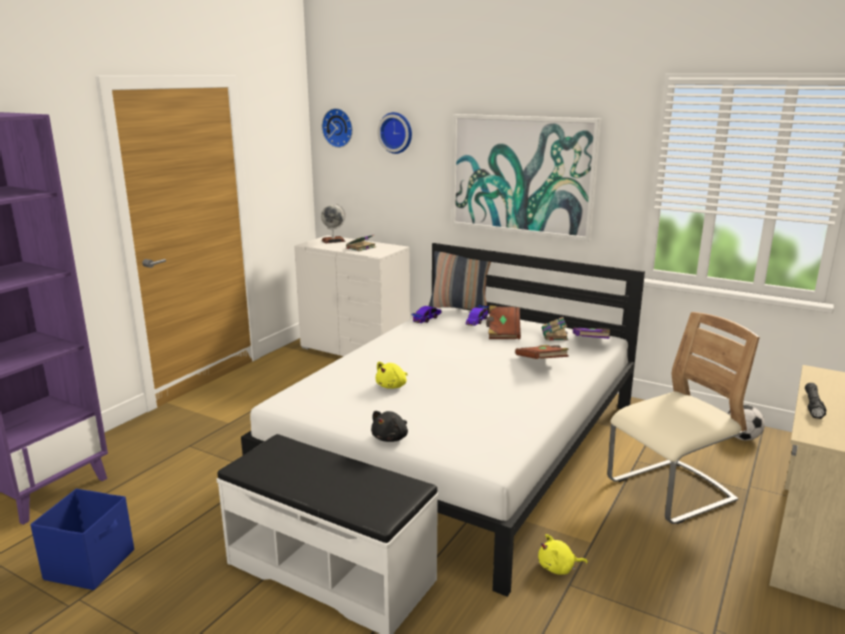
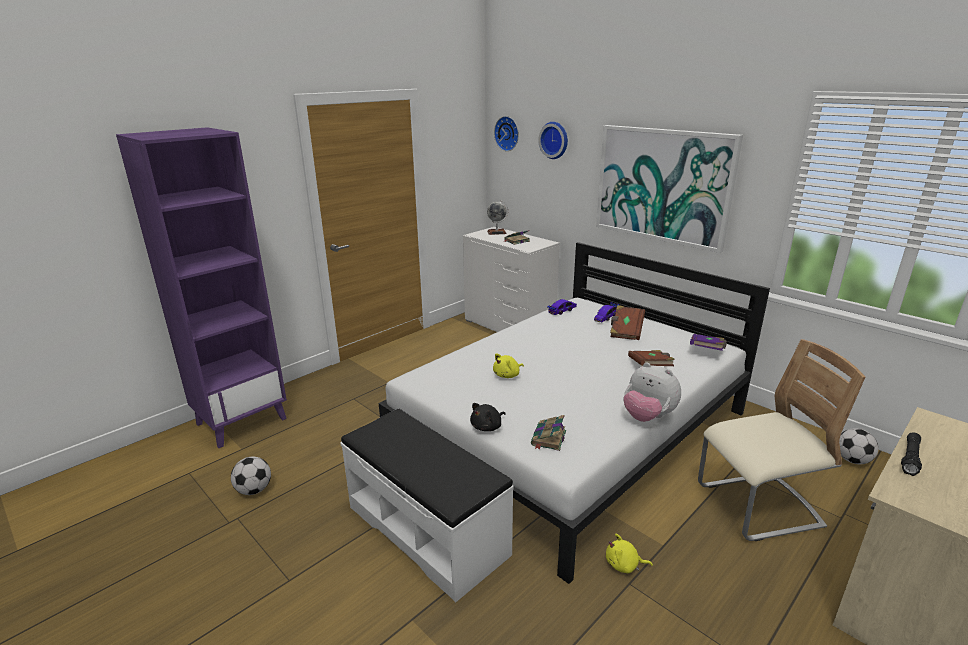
camera: 15 degrees right, 5 degrees up
blue storage box [30,489,134,590] -> football [231,457,271,495]
pillow [429,251,491,310] -> none
book [542,317,568,341] -> book moved to [531,415,566,451]
none -> plush toy [624,362,681,422]

